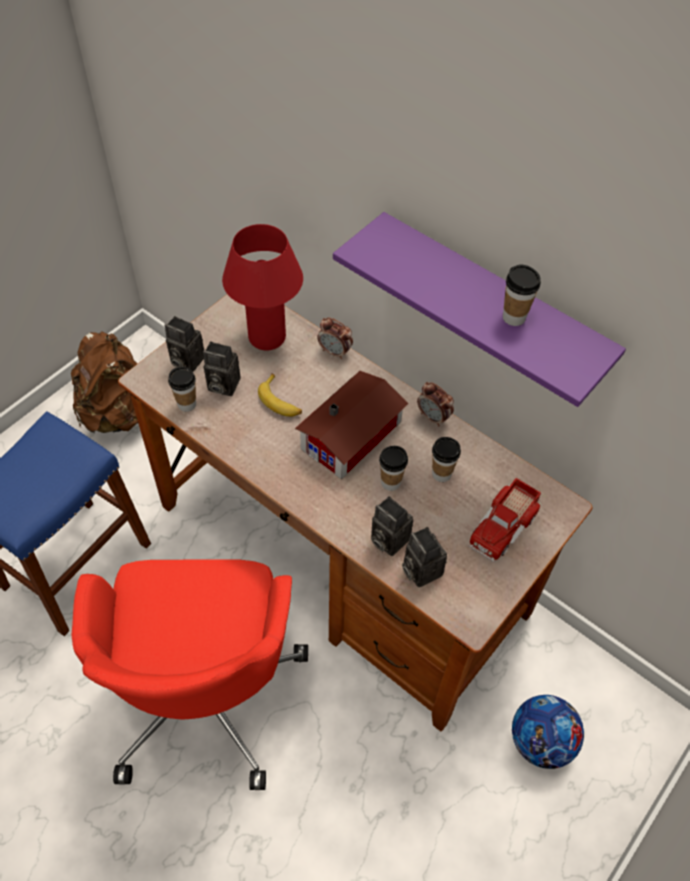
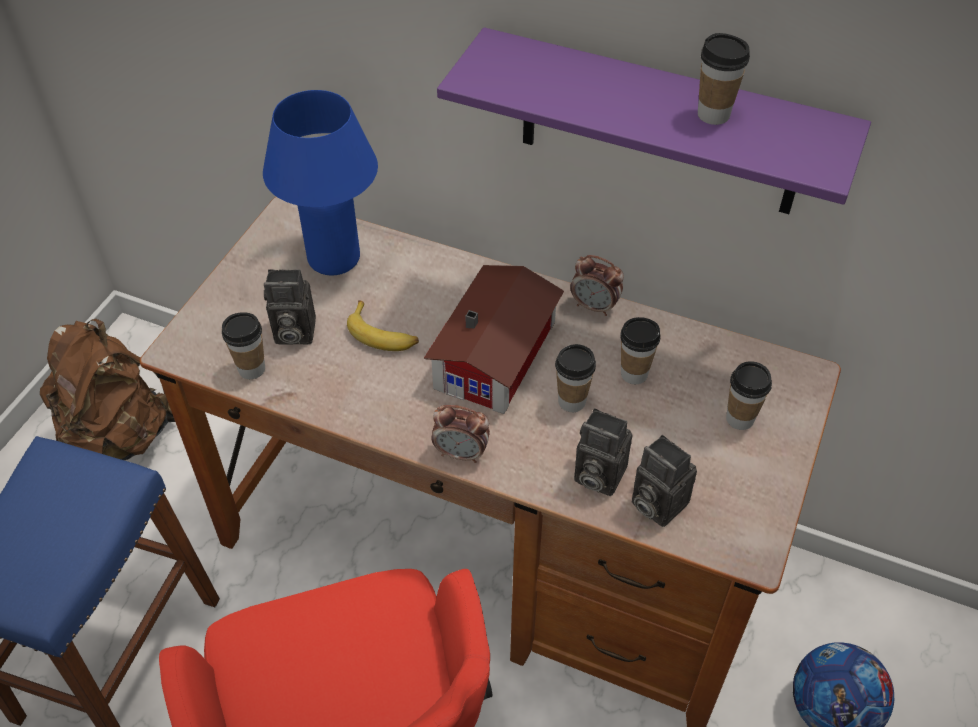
camera: 15 degrees left, 5 degrees down
camera [165,316,205,372] -> none
red table lamp [222,224,303,350] -> blue table lamp [263,90,378,275]
alarm clock [317,317,353,359] -> alarm clock moved to [431,405,490,463]
toy truck [468,478,541,563] -> cup [726,361,772,430]

